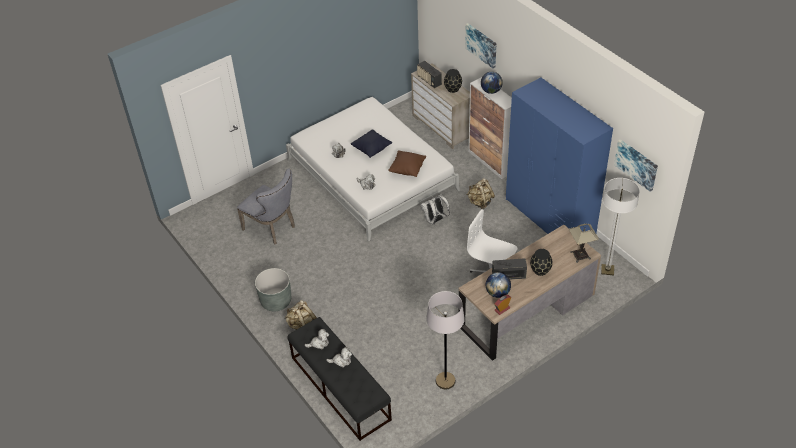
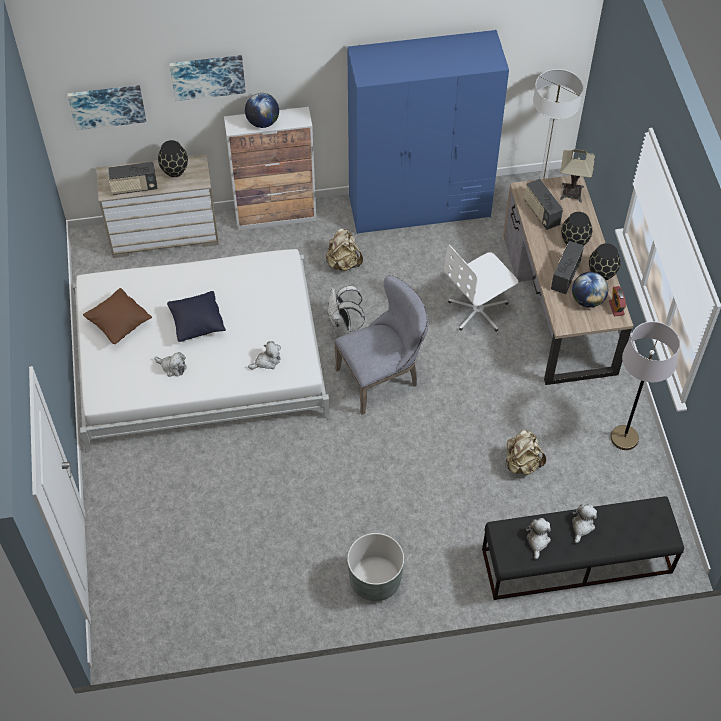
camera: 65 degrees left, 10 degrees up
grey chair [237,168,295,245] -> grey chair moved to [334,275,428,415]
beige backpack [285,300,317,330] -> beige backpack moved to [505,429,546,475]
brown pillow [388,150,426,177] -> brown pillow moved to [83,288,152,344]
picture [614,139,658,192] -> picture moved to [68,85,146,130]
none -> radio [524,179,563,230]
none -> black vase [589,243,621,280]

